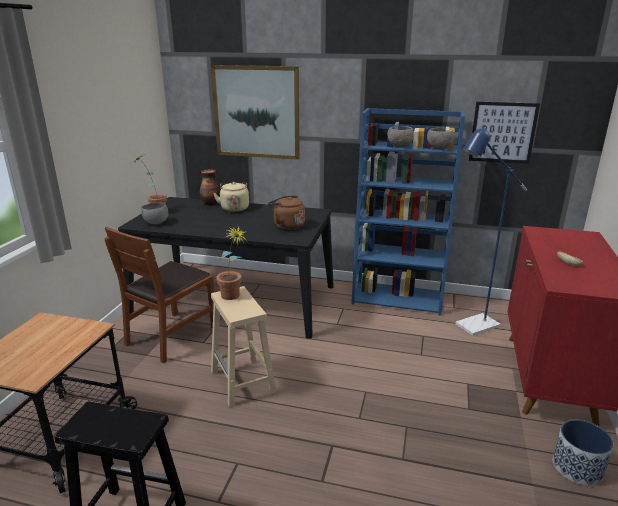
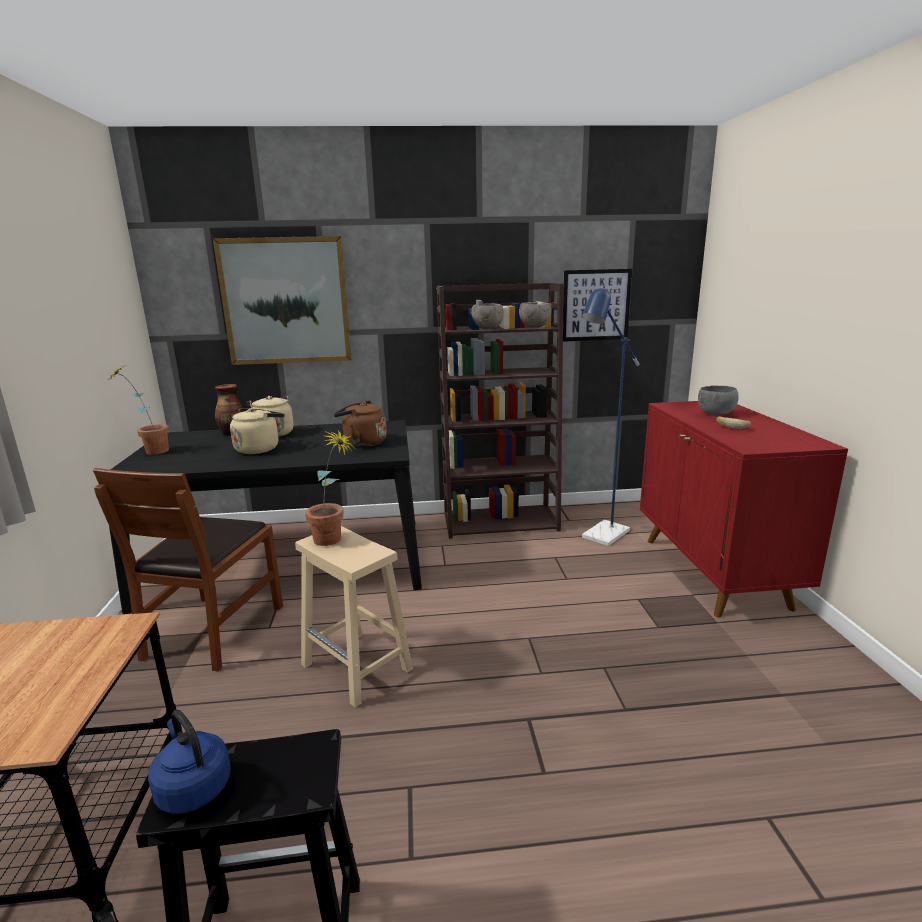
camera: 20 degrees left, 5 degrees down
grey bowl [141,203,168,225] -> grey bowl moved to [698,386,739,415]
blue bookcase [351,108,465,316] -> brown bookcase [437,283,564,539]
planter [553,420,614,486] -> none
none -> blue kettle [148,710,231,814]
none -> beige kettle [230,408,284,454]

